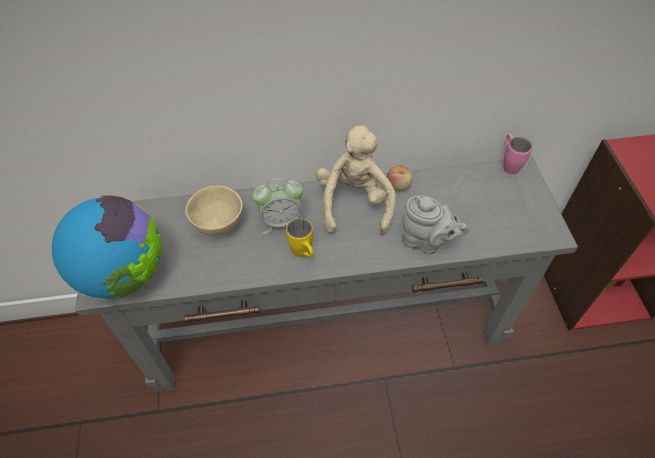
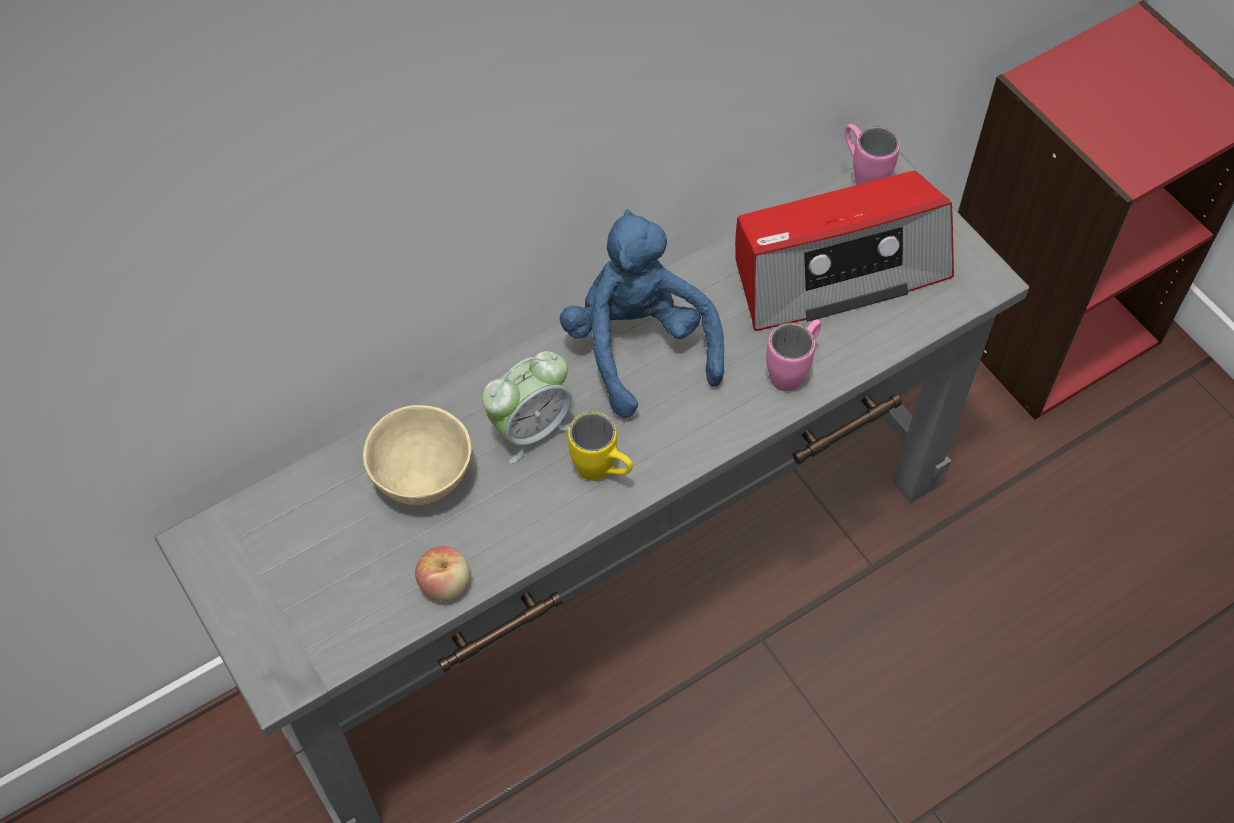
camera: 25 degrees left, 5 degrees up
globe [52,195,162,300] -> none
beige plush toy [315,125,396,235] -> blue plush toy [560,209,724,418]
apple [387,165,413,191] -> apple moved to [415,546,470,601]
grey teapot [402,195,470,254] -> pink mug [766,319,821,391]
none -> radio [735,171,954,331]

